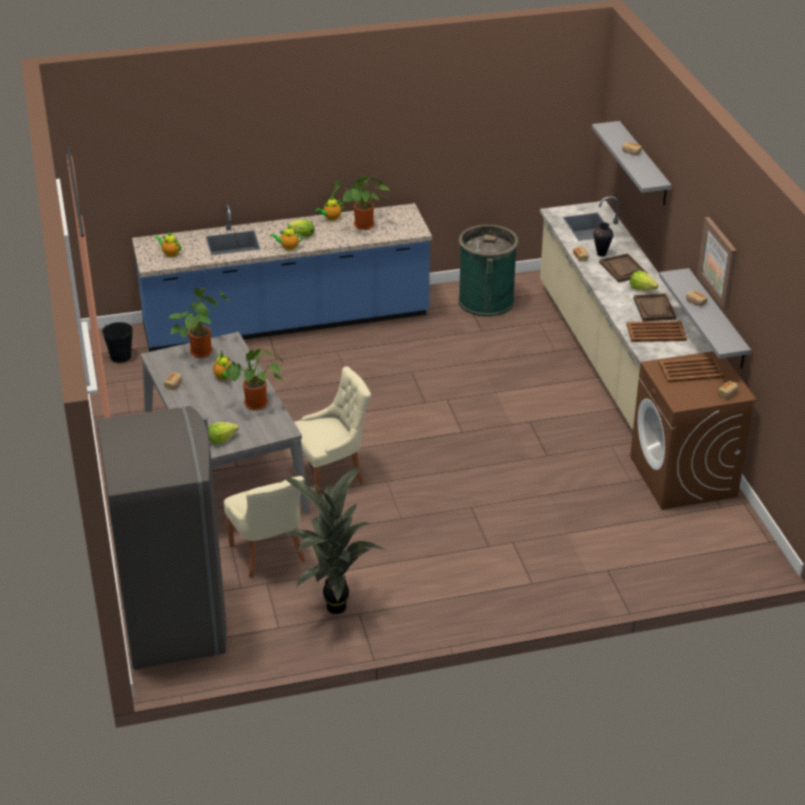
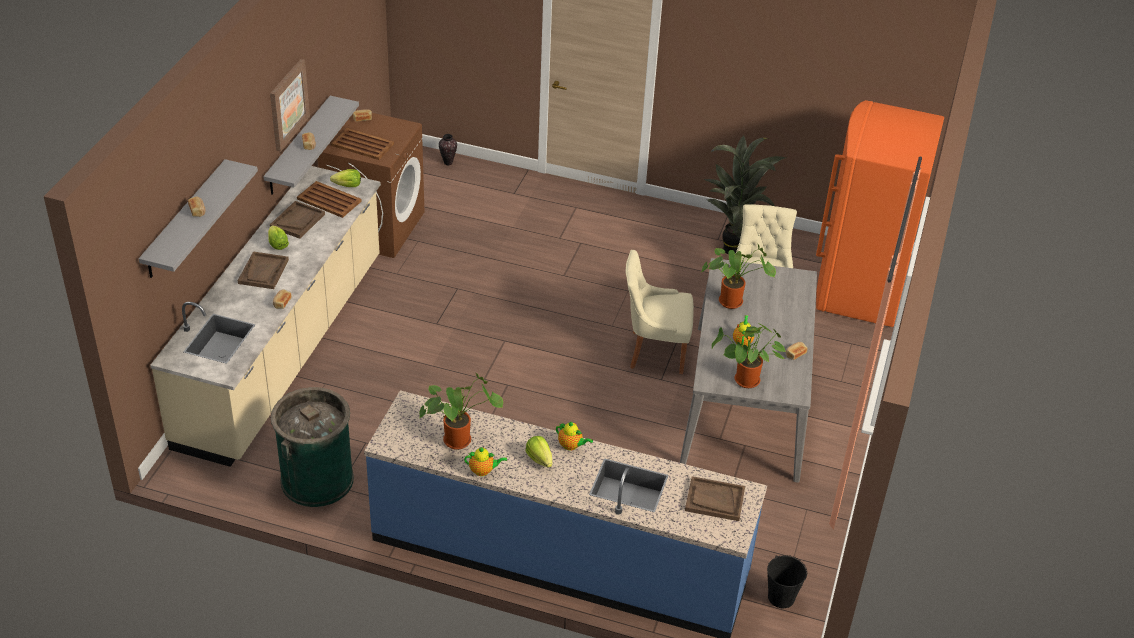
camera: 150 degrees left, 5 degrees up
grey fridge [96,406,226,669] -> orange fridge [816,100,944,327]
teapot [154,232,181,257] -> brown tray [685,476,745,521]
lettuce [208,422,238,445] -> lettuce moved to [330,169,361,187]
vase [594,222,613,257] -> vase moved to [439,134,457,165]

